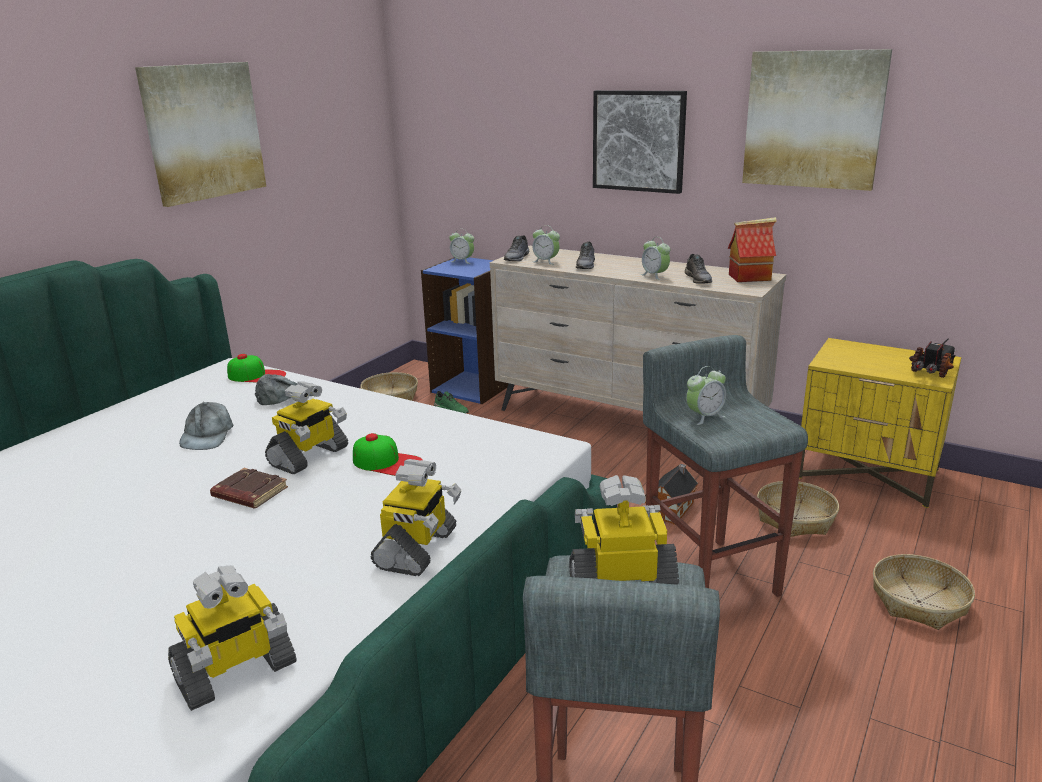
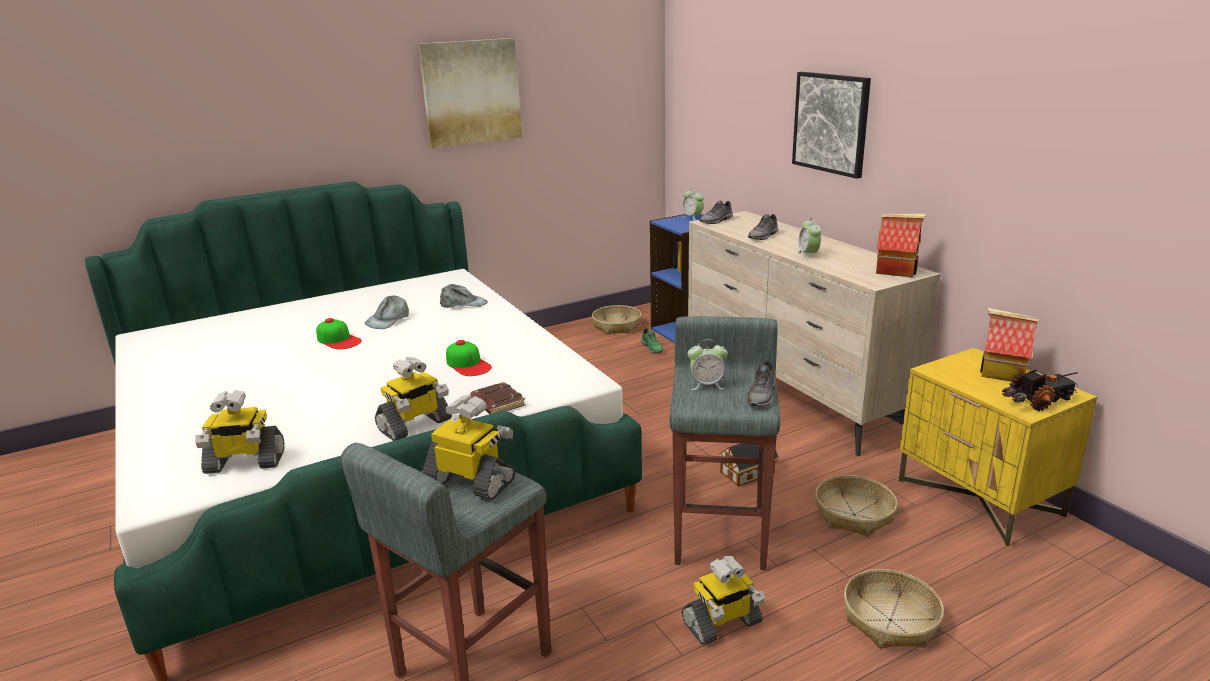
camera: 30 degrees right, 0 degrees up
brown book [210,468,288,509] -> brown book moved to [470,382,526,414]
cap [227,354,286,383] -> cap moved to [316,318,362,349]
toy robot [265,382,348,474] -> toy robot moved to [682,556,765,645]
alarm clock [532,225,560,265] -> none
grey shoe [685,254,712,284] -> grey shoe moved to [747,361,776,406]
picture [742,49,892,191] -> none
none -> toy house [980,308,1040,382]

